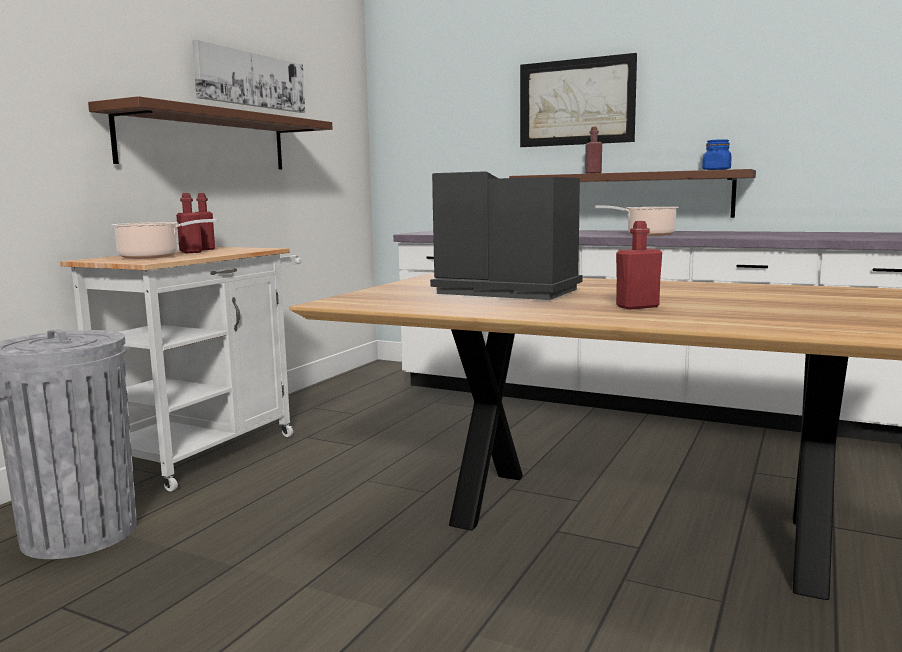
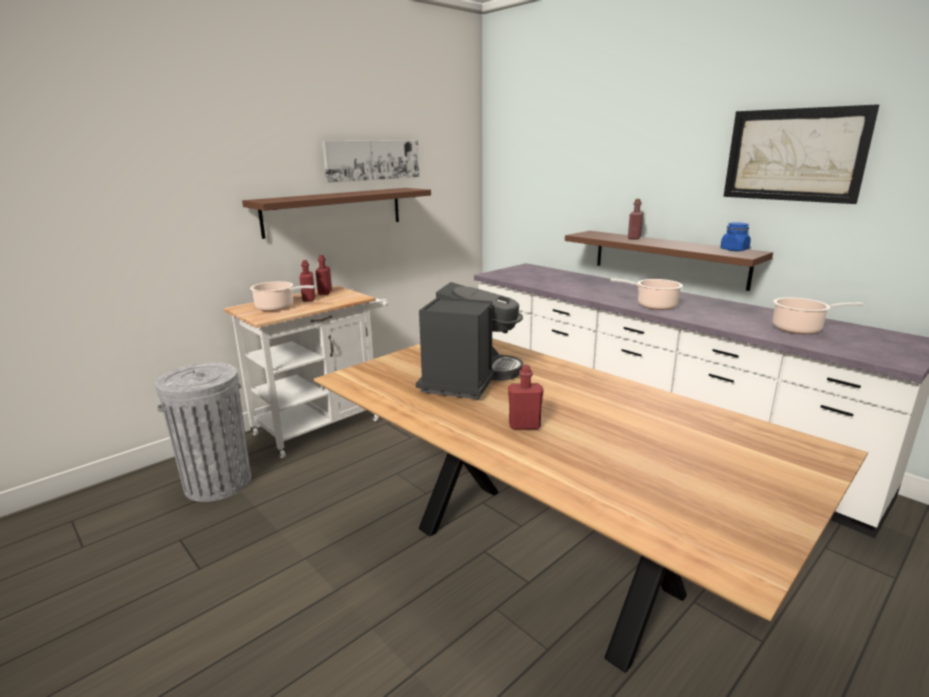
camera: 20 degrees right, 10 degrees up
coffee machine [430,171,583,300] -> coffee machine turned 60 degrees clockwise [416,282,523,399]
picture [520,53,637,147] -> picture moved to [723,104,879,204]
none -> cooking pot [772,297,864,334]

